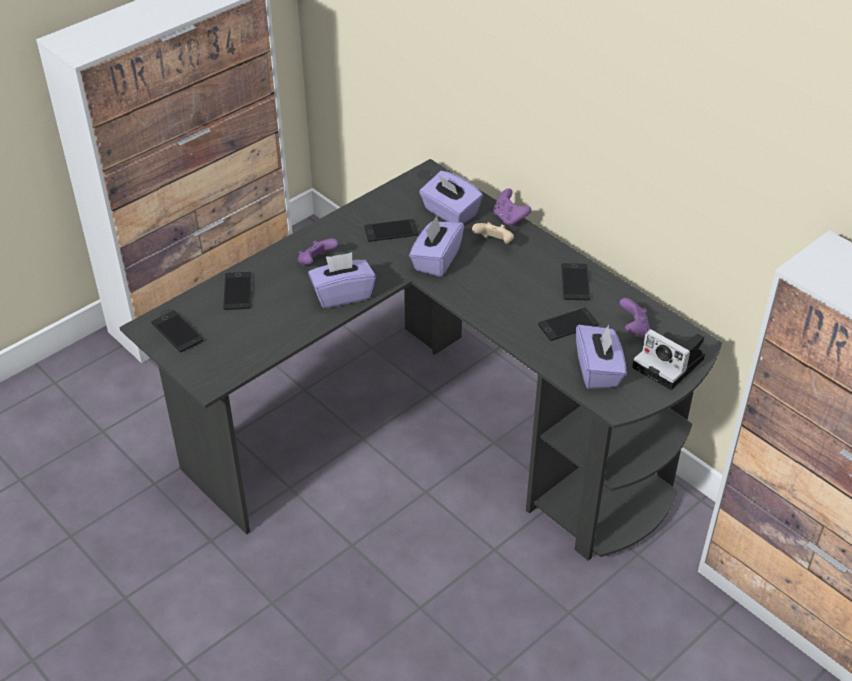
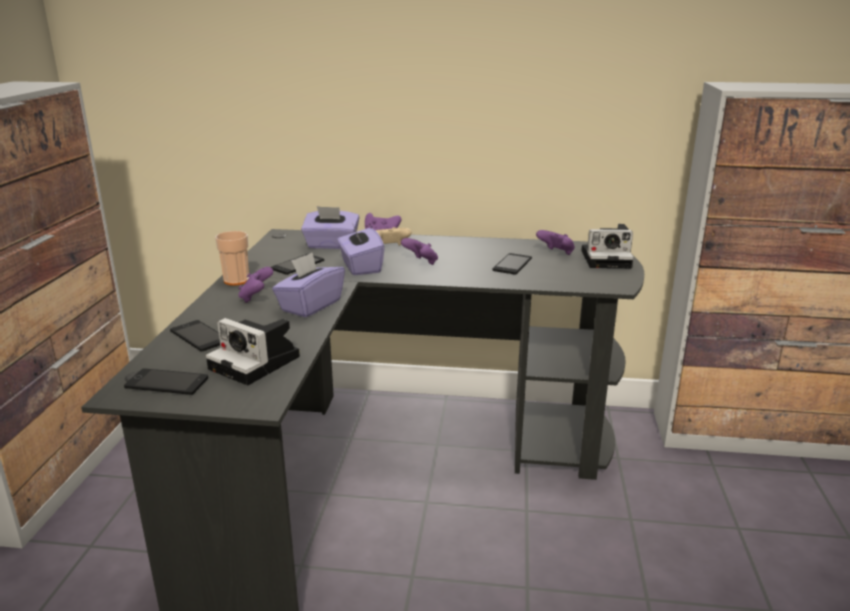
camera: 40 degrees left, 20 degrees down
phone [561,263,590,300] -> none
purple tissue box [576,325,626,389] -> none
none -> camera [206,318,300,385]
none -> cup [215,231,249,286]
none -> purple game controller [401,238,438,265]

